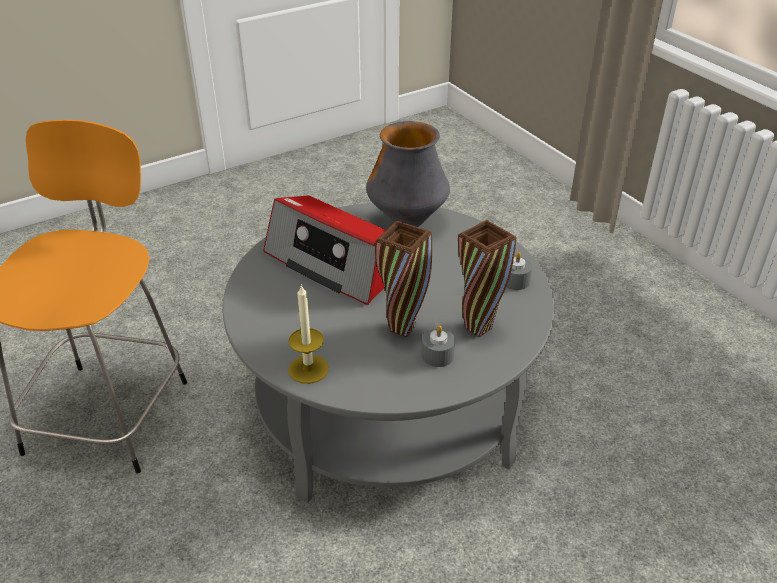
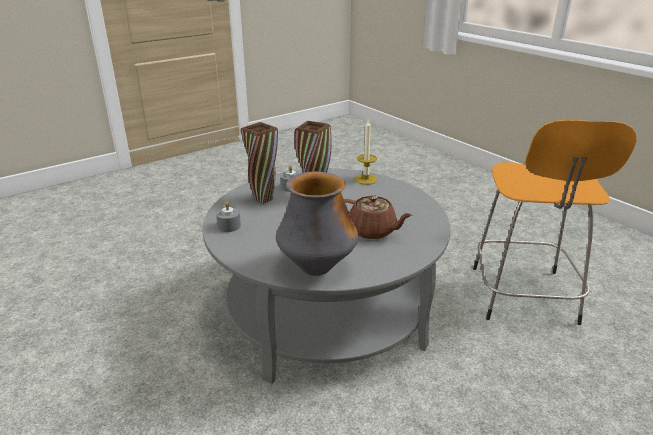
camera: 175 degrees right, 10 degrees down
radio [263,195,386,305] -> brown teapot [344,195,412,239]

